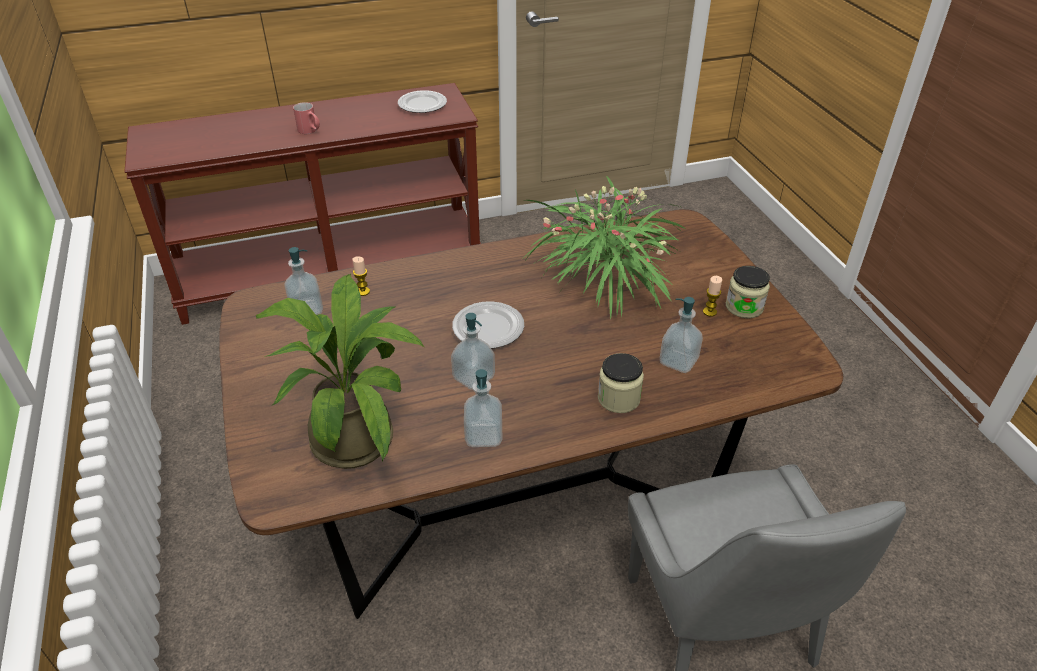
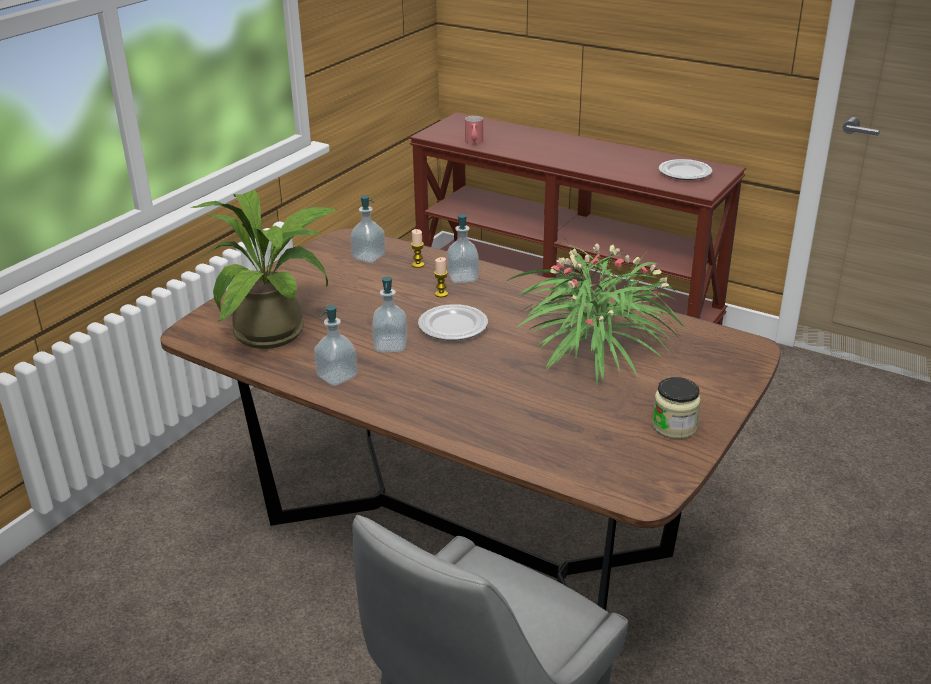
camera: 50 degrees right, 10 degrees down
red mug [293,102,320,134] -> red mug moved to [465,116,483,144]
jar [598,353,644,413] -> none
soap dispenser [660,297,703,373] -> soap dispenser moved to [447,214,479,283]
candle [703,276,722,317] -> candle moved to [434,257,448,297]

